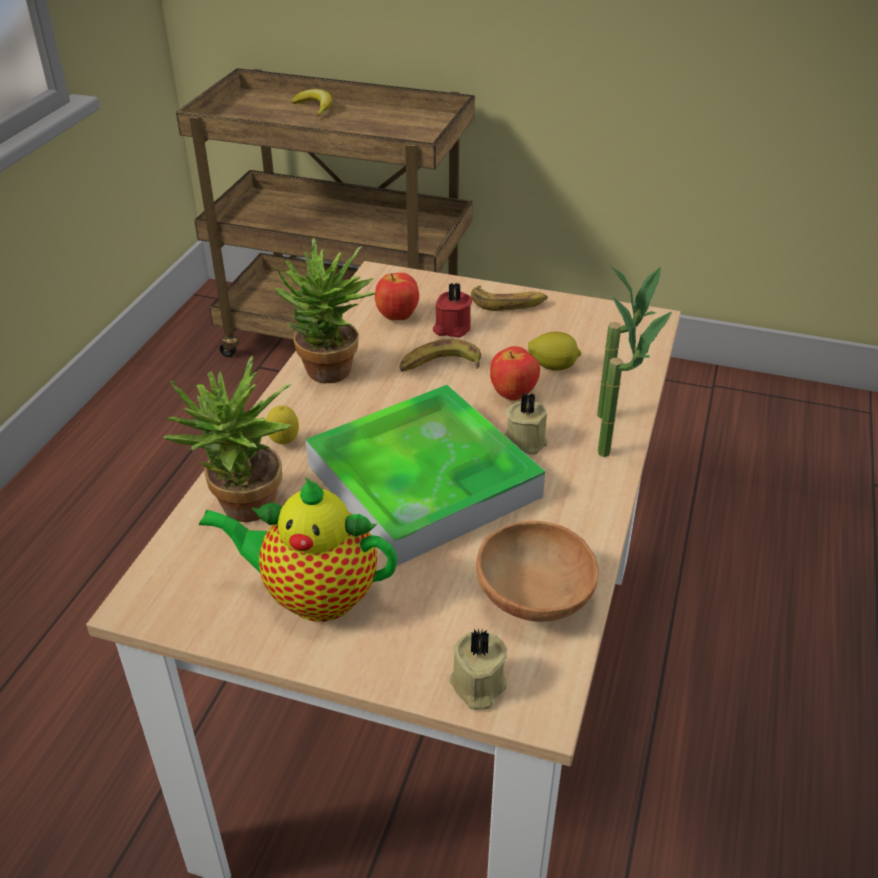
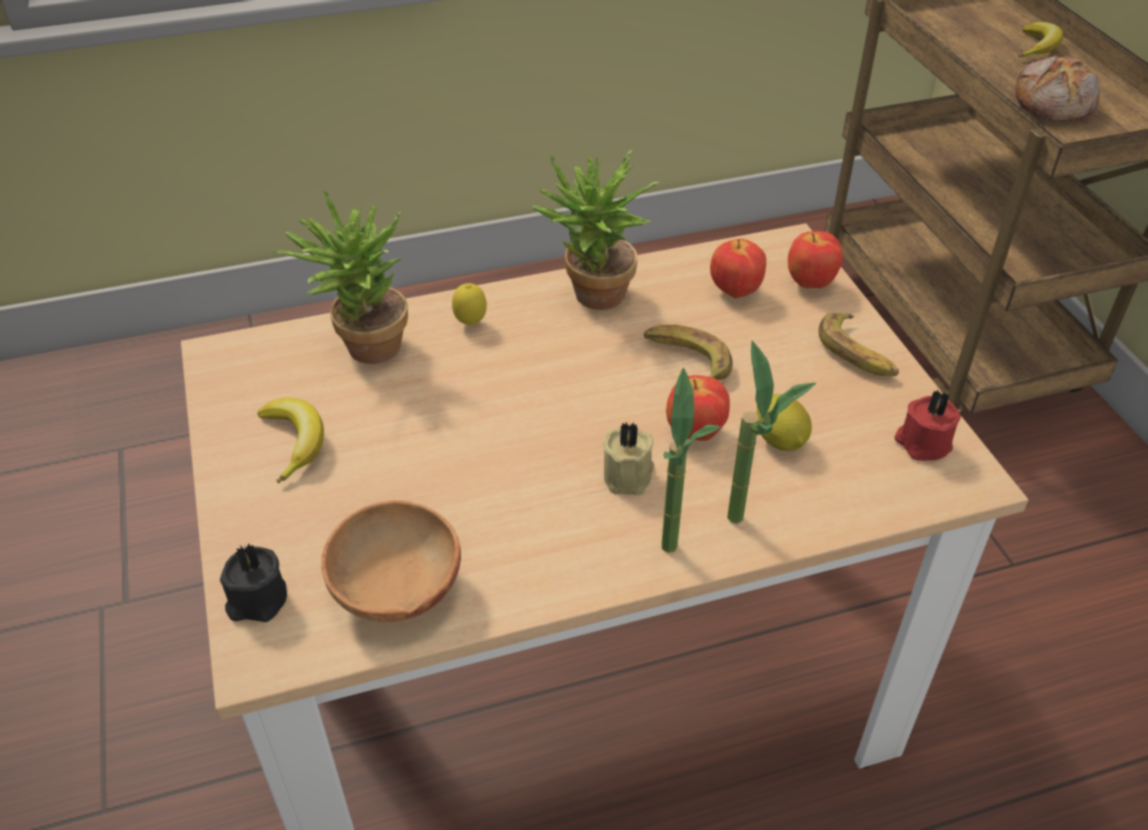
camera: 55 degrees right, 5 degrees up
teapot [199,477,397,622] -> banana [257,398,324,483]
tray [306,385,545,566] -> none
red candle [433,282,472,338] -> red candle moved to [894,390,961,461]
beige candle [449,628,507,710] -> black candle [220,544,287,622]
none -> apple [788,231,843,288]
none -> bread [1015,55,1100,121]

